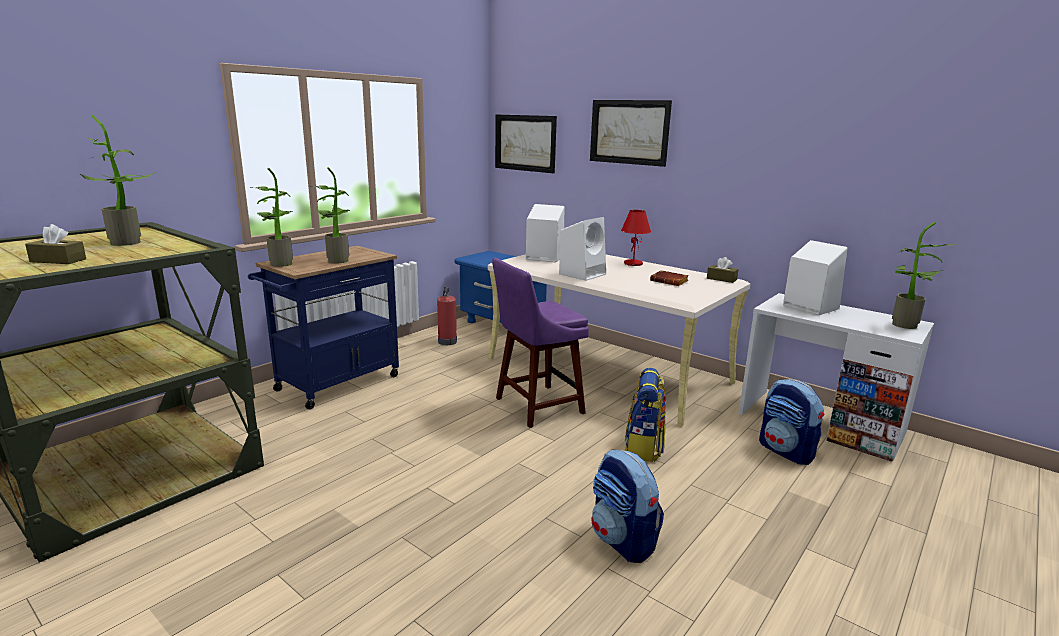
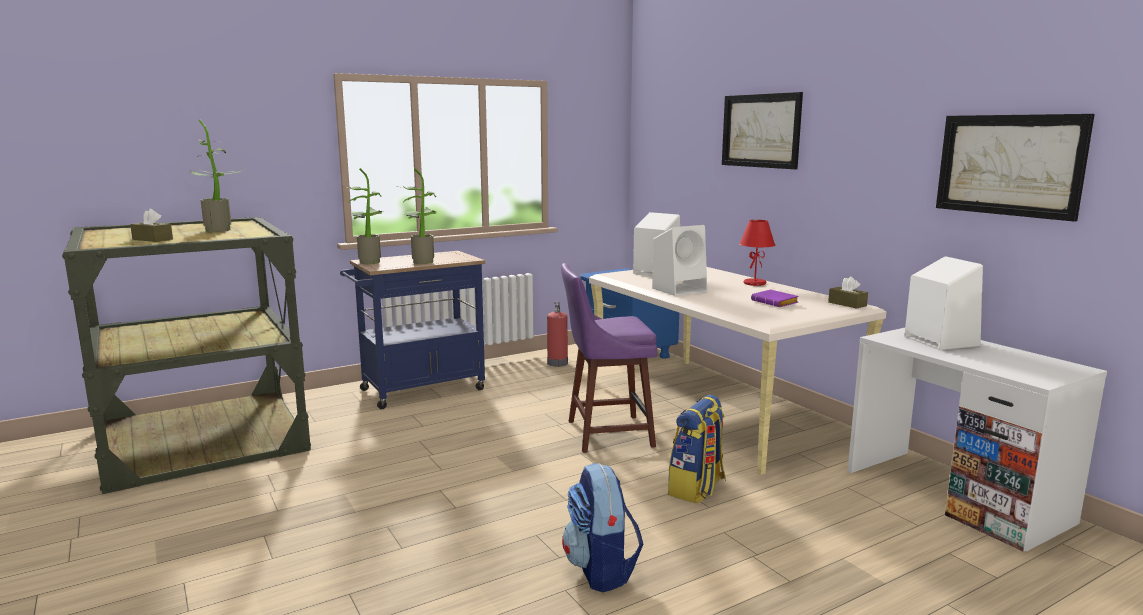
camera: 20 degrees right, 5 degrees down
picture [495,115,557,173] -> picture moved to [936,114,1095,222]
brown book [650,270,689,286] -> purple book [751,289,799,307]
backpack [759,379,824,465] -> none
potted plant [892,222,958,329] -> none

